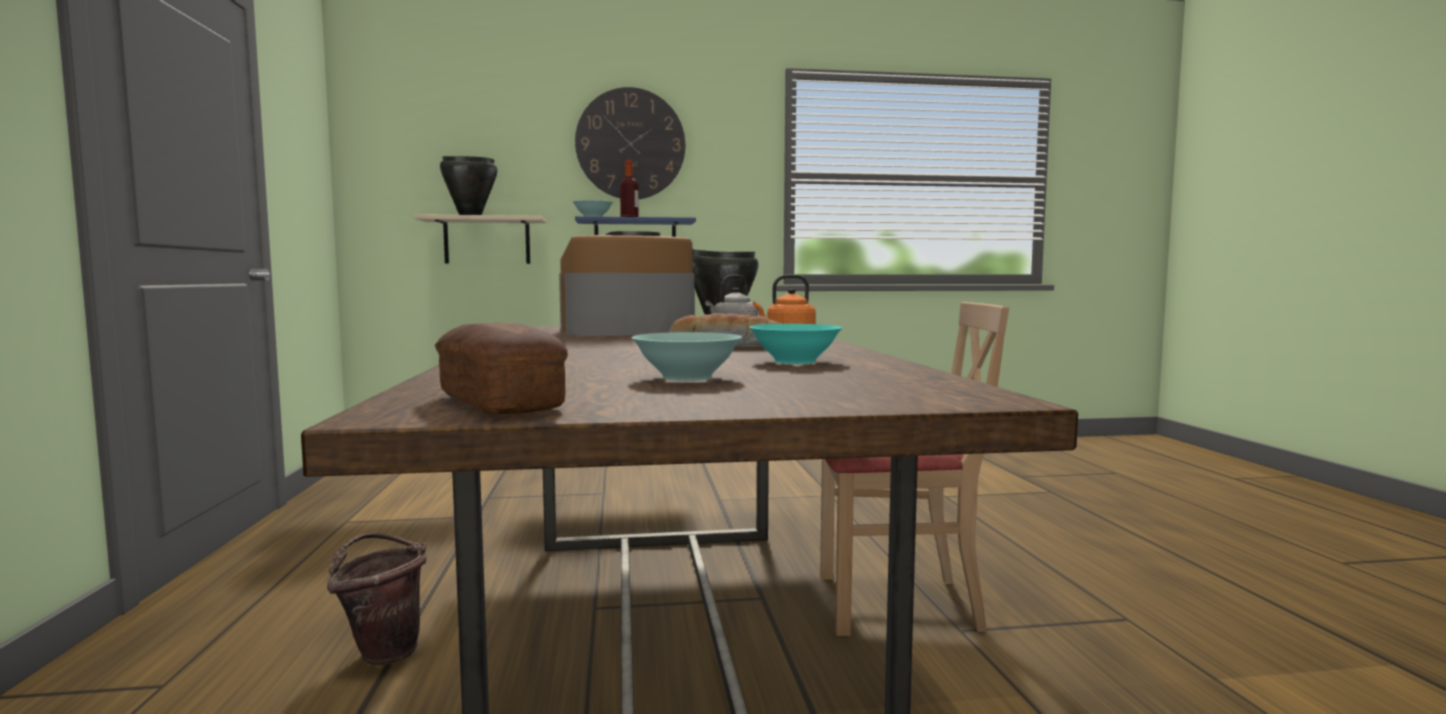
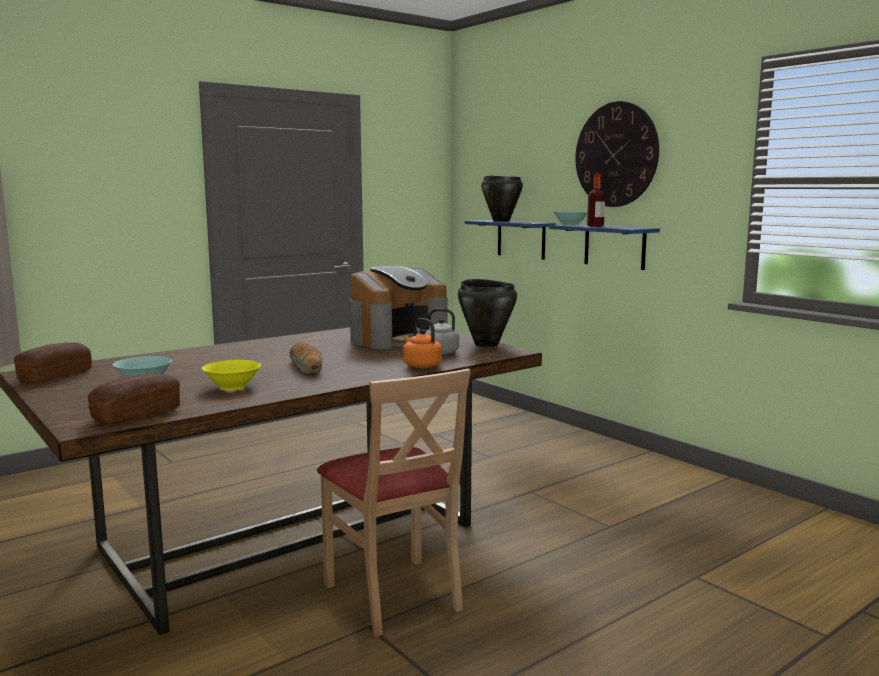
camera: 60 degrees right, 5 degrees up
brown bucket [327,533,426,665] -> none
beige shelf [414,214,546,264] -> blue shelf [465,220,556,260]
coffee machine [559,231,695,336] -> coffee machine turned 105 degrees clockwise [350,266,447,349]
turquoise bowl [750,324,842,364] -> yellow bowl [202,360,261,390]
none -> bread [88,373,180,424]

